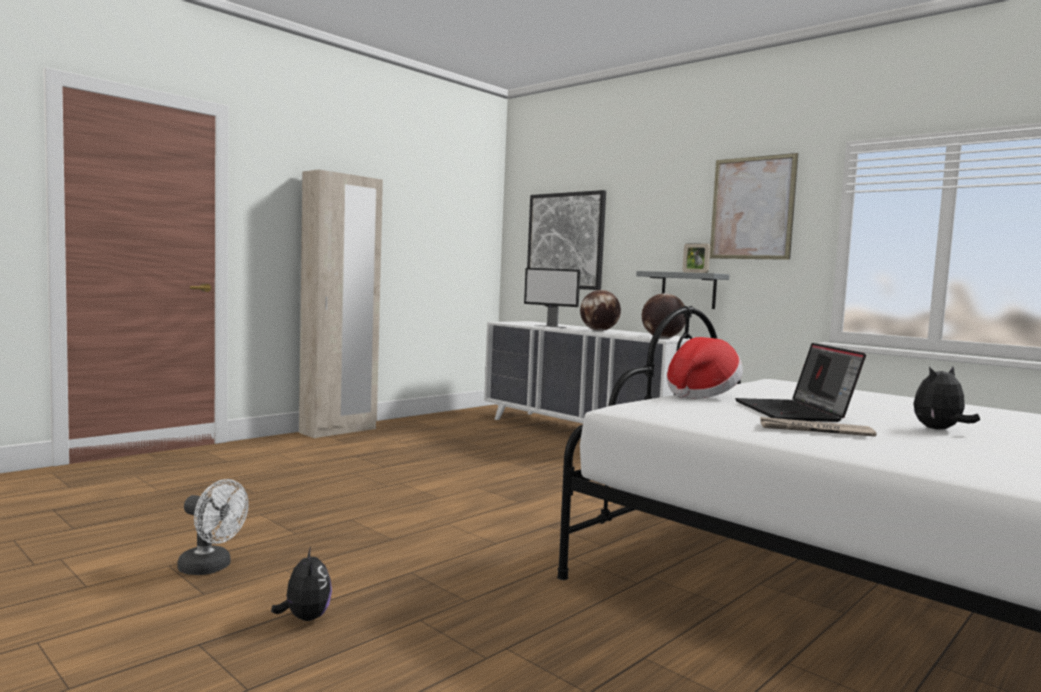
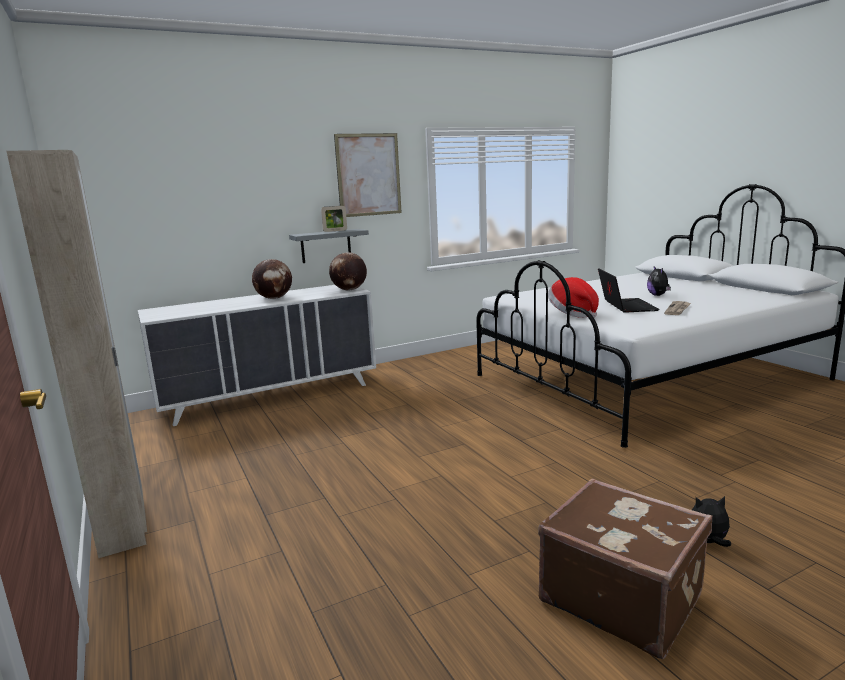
camera: 70 degrees left, 10 degrees up
white fan [177,479,249,575] -> brown suitcase [538,478,712,659]
monitor [524,268,580,328] -> none
picture [527,190,606,290] -> none
laptop [735,343,866,422] -> laptop turned 105 degrees counterclockwise [598,268,659,313]

